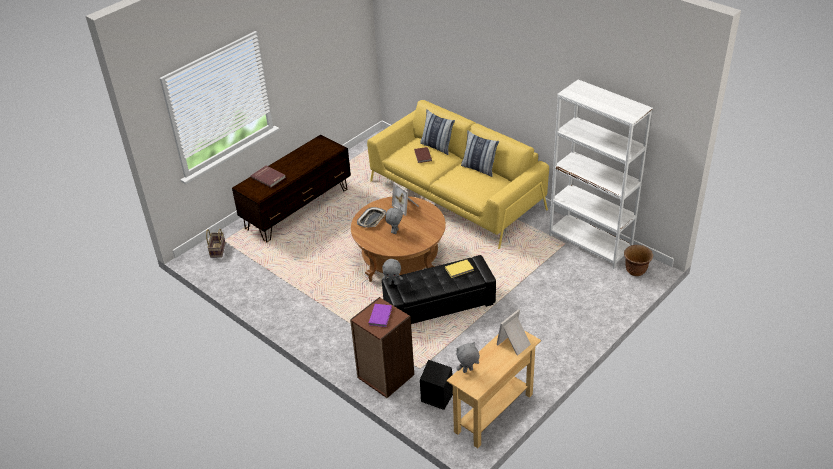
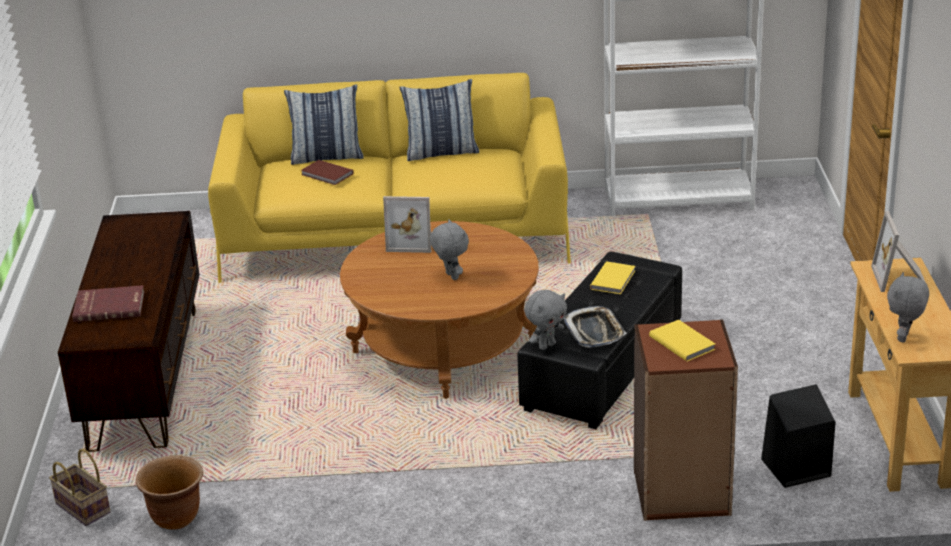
camera: 45 degrees left, 10 degrees down
tray [357,207,386,228] -> tray moved to [564,306,626,348]
purple book [368,304,392,327] -> yellow book [649,320,716,361]
brown planter [624,245,653,276] -> brown planter moved to [136,455,203,530]

